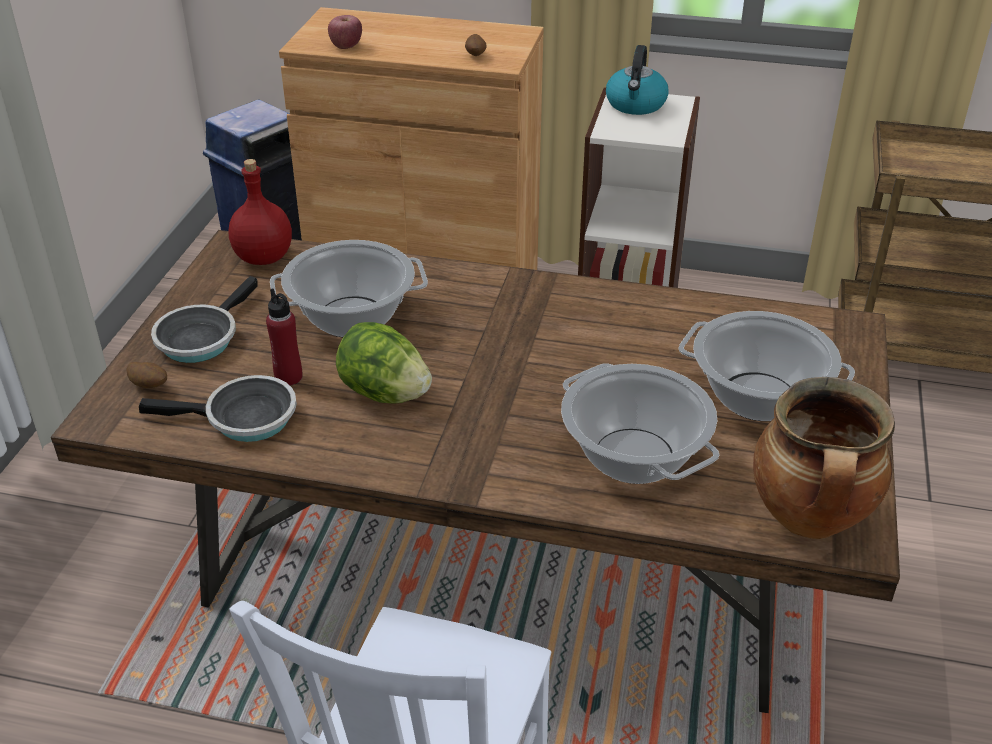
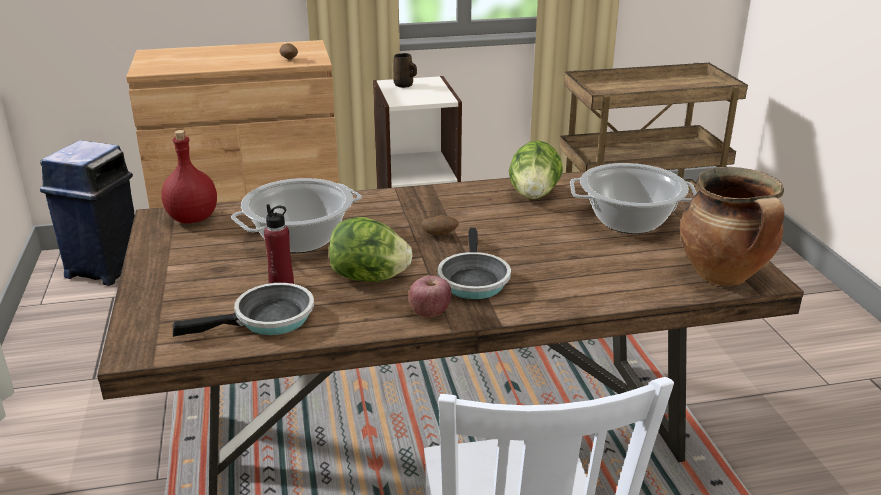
camera: 25 degrees left, 10 degrees down
potato [126,362,167,388] -> potato moved to [422,215,459,236]
frying pan [151,276,257,363] -> frying pan moved to [437,228,511,299]
apple [328,15,362,49] -> apple moved to [408,276,452,318]
cooking pot [561,363,719,484] -> none
kettle [606,45,669,115] -> brown mug [393,53,417,88]
none -> lettuce [509,140,563,199]

